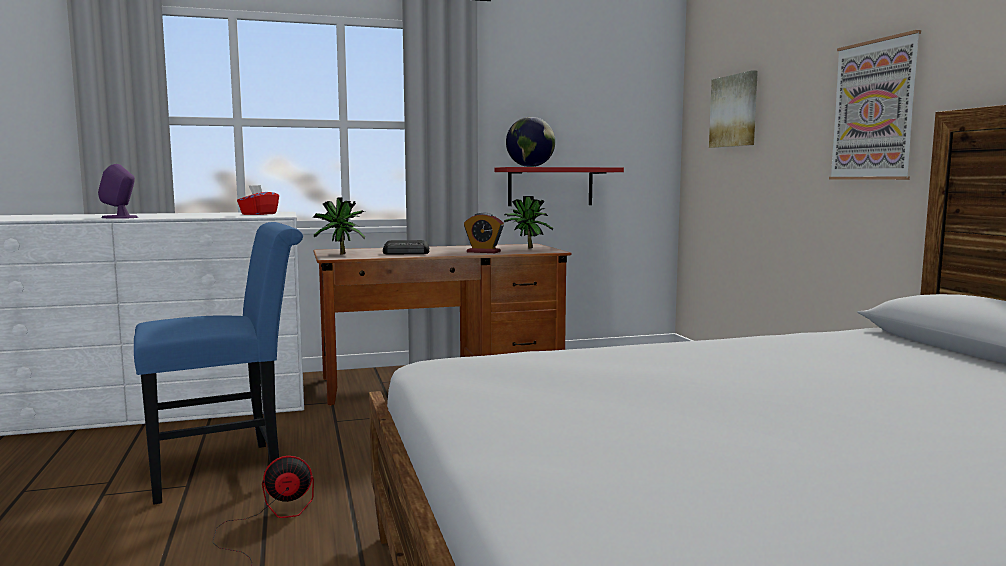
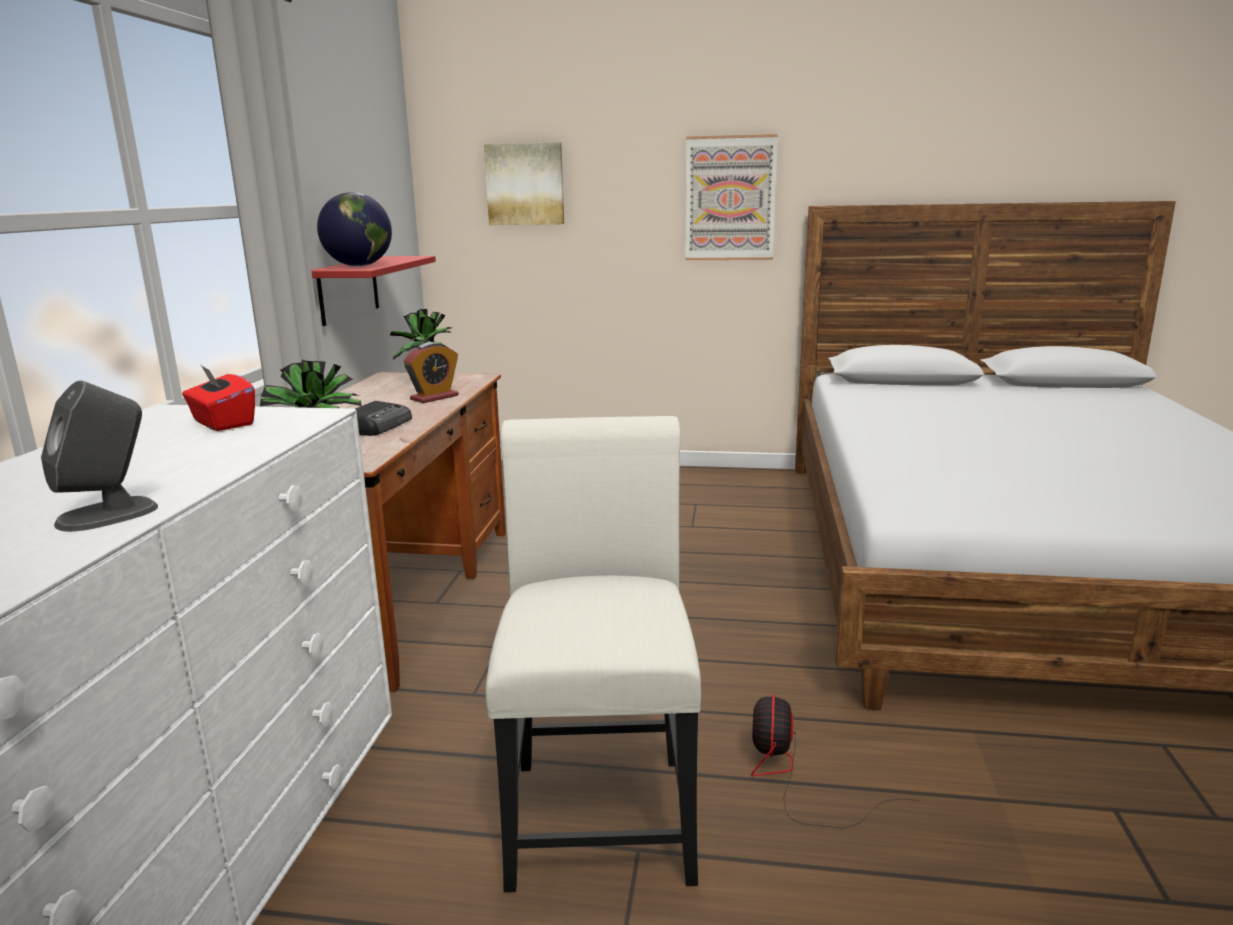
camera: 65 degrees left, 10 degrees up
purple speaker [98,164,138,219] -> grey speaker [41,380,158,532]
blue chair [134,222,303,505] -> white chair [485,416,701,893]

